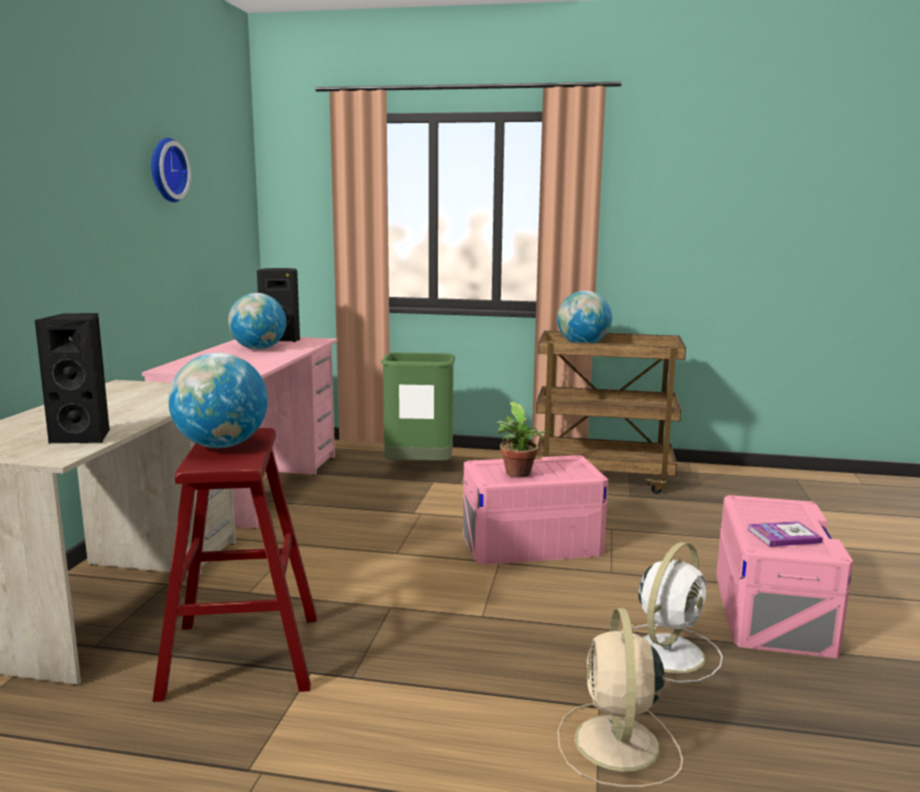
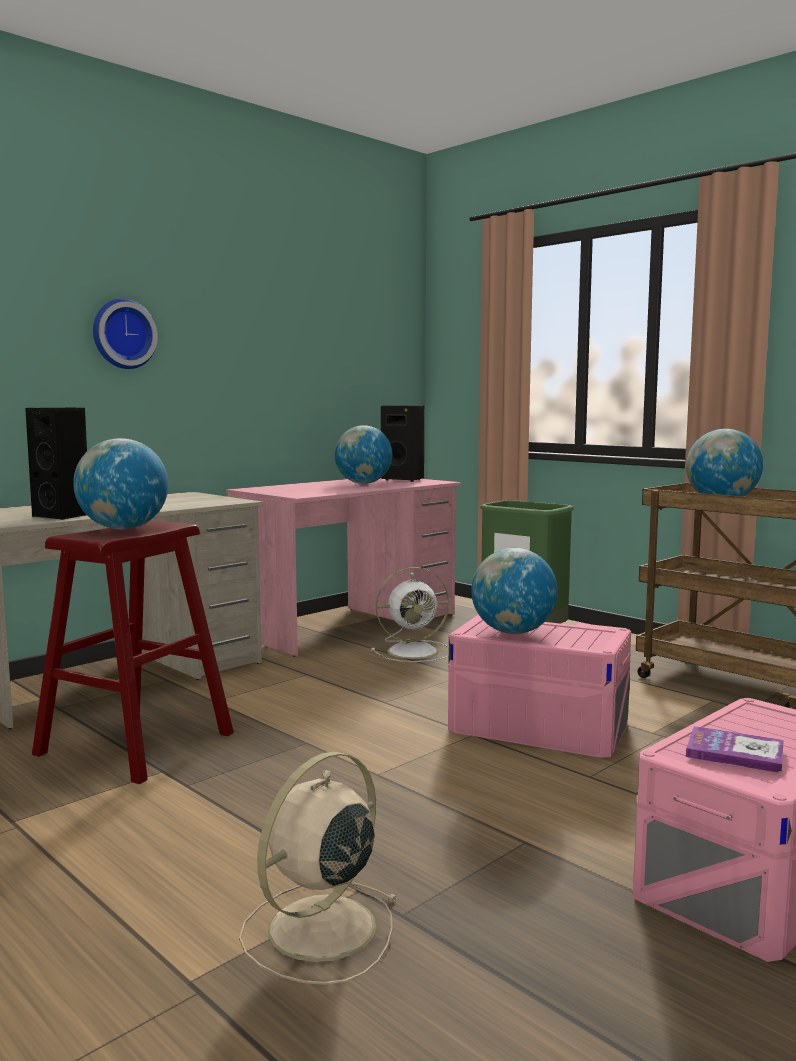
camera: 35 degrees right, 5 degrees down
wall clock [151,138,191,202] -> wall clock moved to [93,299,158,369]
potted plant [496,402,553,478] -> globe [471,548,558,634]
white fan [634,542,723,683] -> white fan moved to [371,567,449,662]

